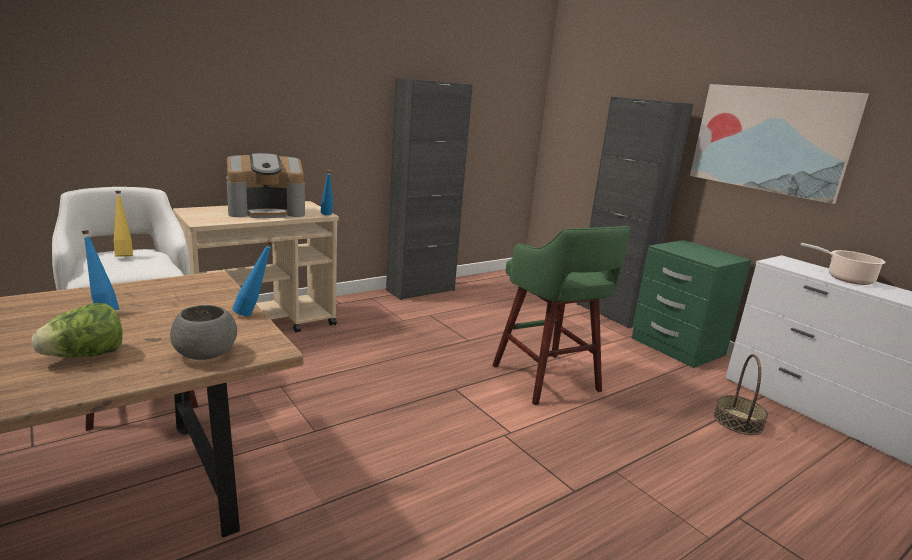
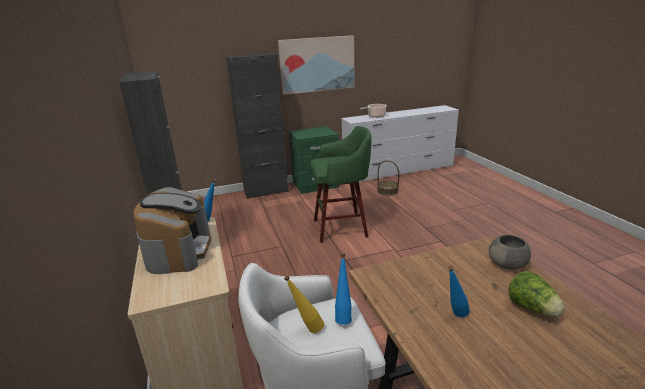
camera: 70 degrees left, 5 degrees up
blue bottle [232,240,274,316] -> blue bottle moved to [335,254,352,324]

